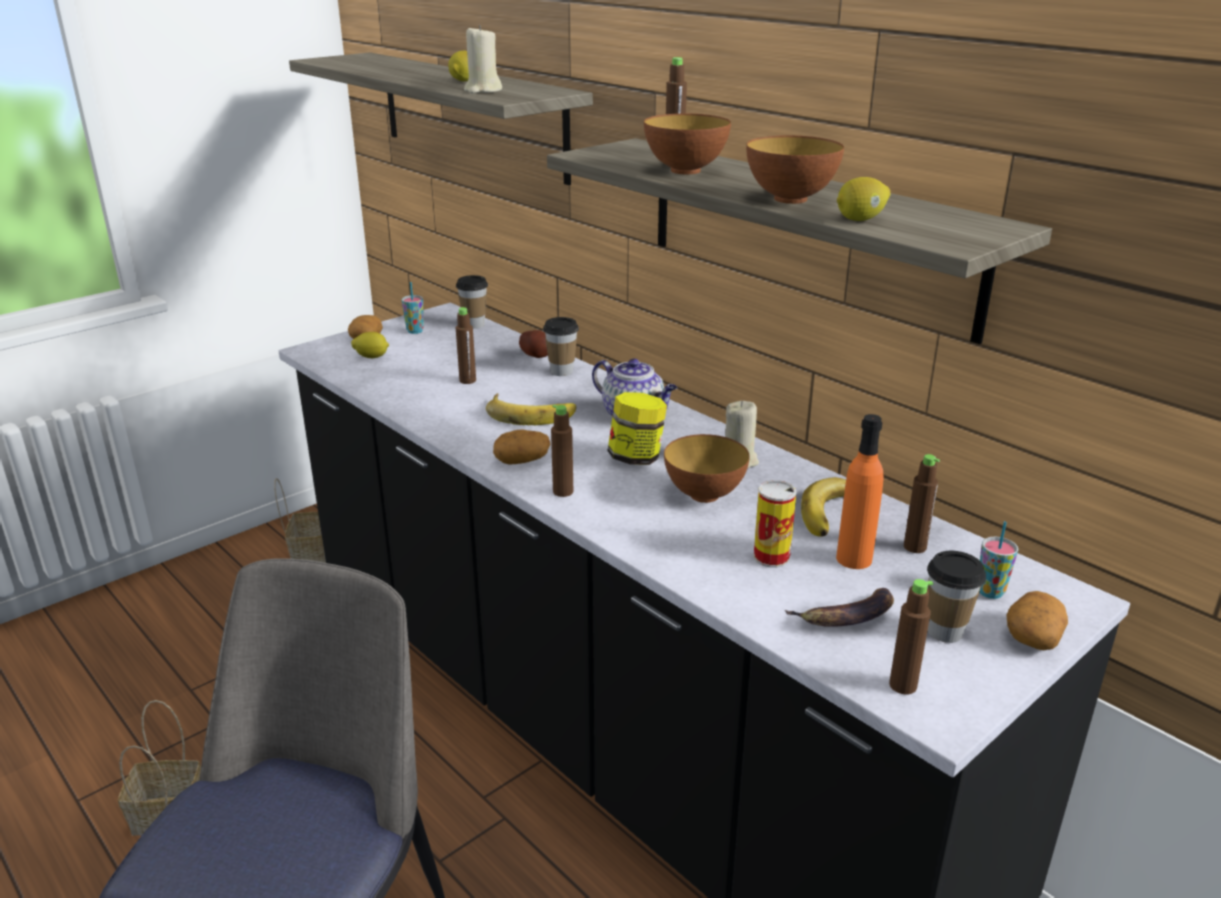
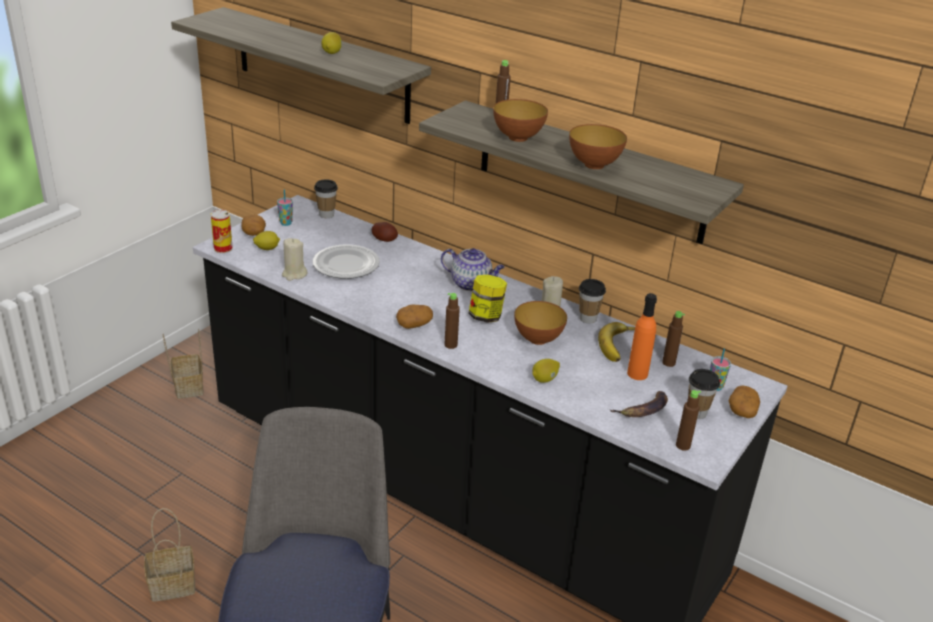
camera: 15 degrees left, 5 degrees up
brown bottle [456,307,476,384] -> plate [313,244,380,279]
beige candle [464,25,502,93] -> beige candle moved to [282,238,307,281]
banana [486,393,576,425] -> none
cup [543,317,579,376] -> cup moved to [579,279,606,324]
can [754,480,797,568] -> can moved to [211,210,233,254]
lemon [837,177,890,221] -> lemon moved to [532,359,560,383]

